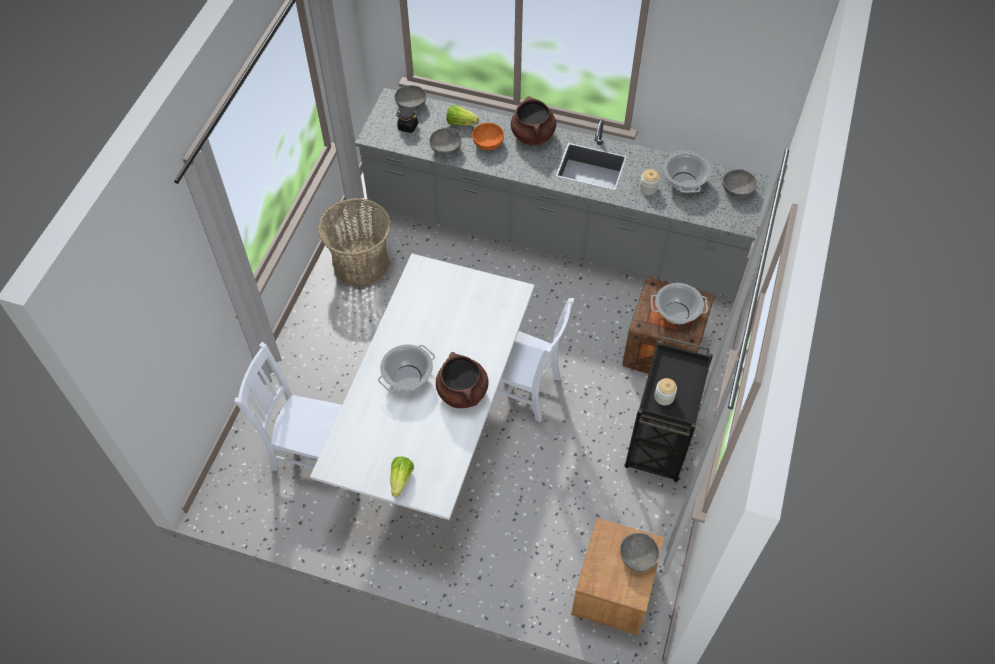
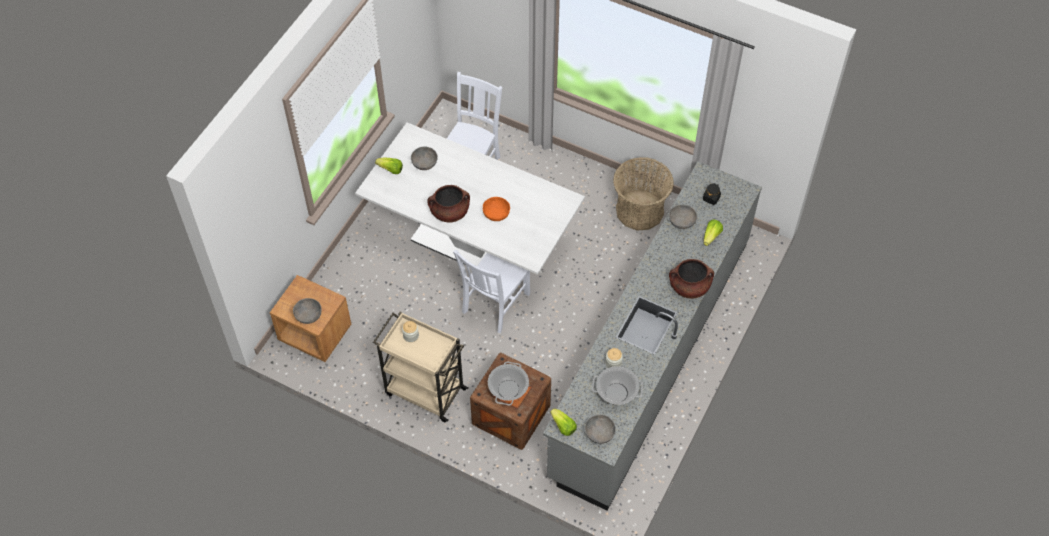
camera: 100 degrees right, 0 degrees up
cooking pot [378,344,435,392] -> none
grey bowl [395,85,426,111] -> grey bowl moved to [411,146,438,170]
orange bowl [472,123,504,150] -> orange bowl moved to [483,197,510,221]
black cart [625,336,713,482] -> beige cart [373,312,469,422]
none -> lettuce [550,408,577,436]

